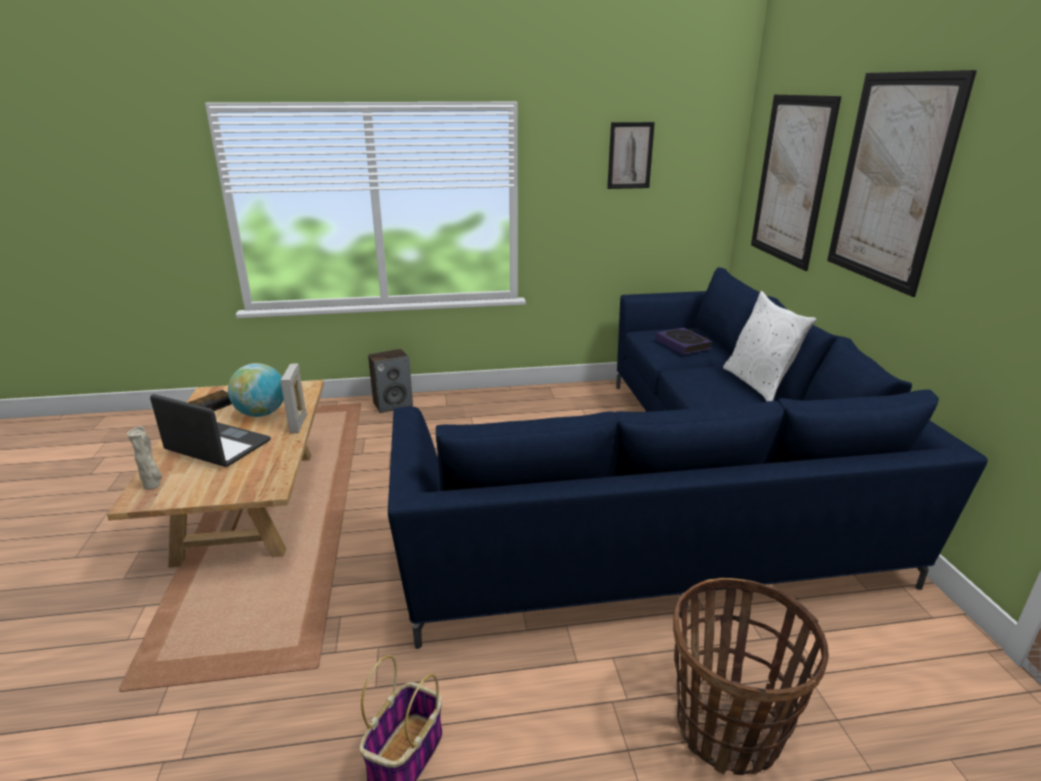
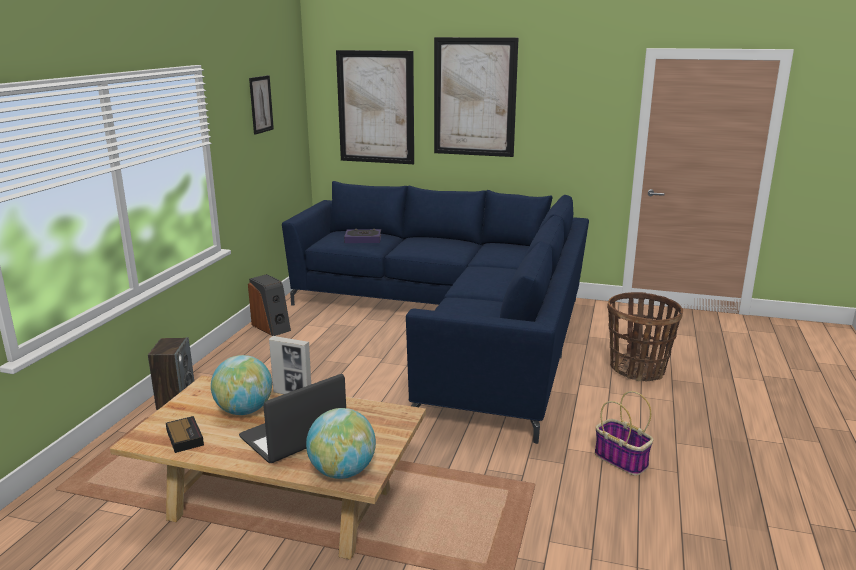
camera: 65 degrees left, 5 degrees down
beige vase [127,426,162,490] -> globe [306,408,376,479]
white pillow [723,291,817,401] -> none
none -> speaker [248,274,291,336]

